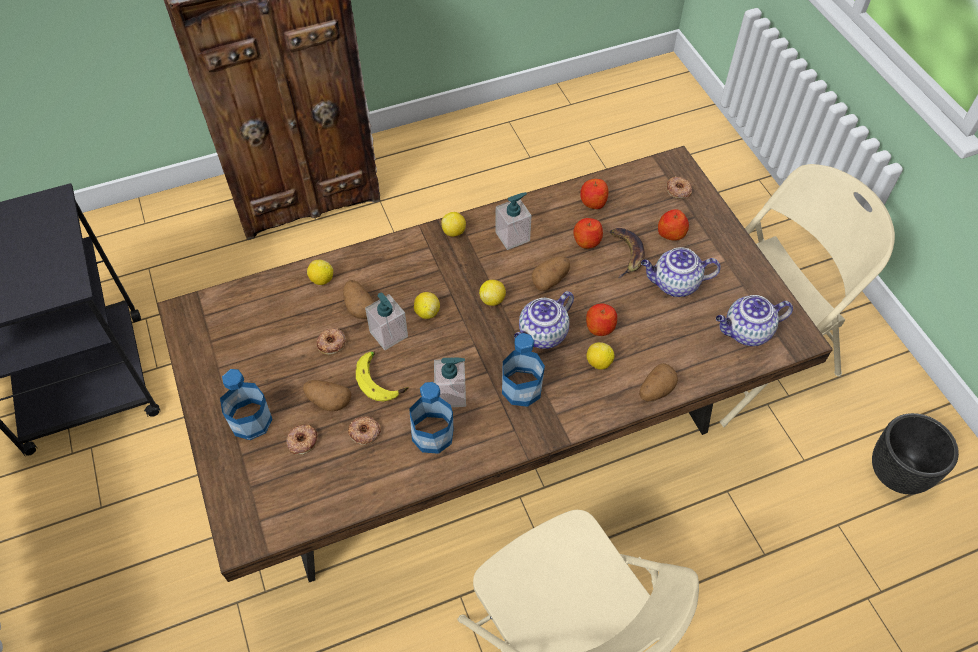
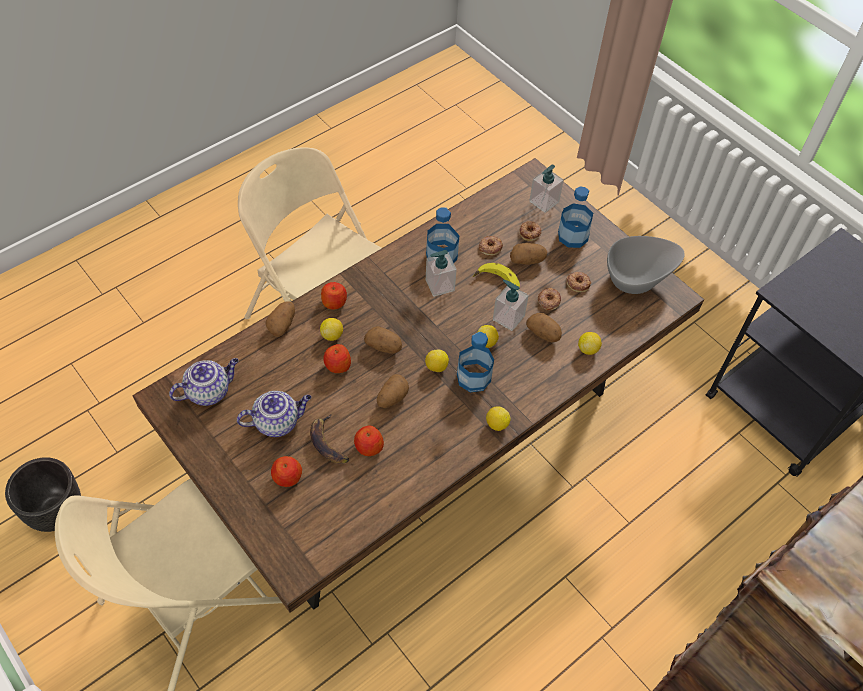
camera: 160 degrees right, 0 degrees up
soap dispenser [495,192,532,250] -> soap dispenser moved to [529,165,564,213]
bottle [502,333,545,407] -> bottle moved to [457,332,494,392]
teapot [514,291,574,349] -> potato [364,326,402,353]
apple [580,179,608,209] -> apple moved to [321,282,347,310]
donut [666,176,692,199] -> donut moved to [566,272,591,292]
none -> grey bowl [607,236,685,294]

